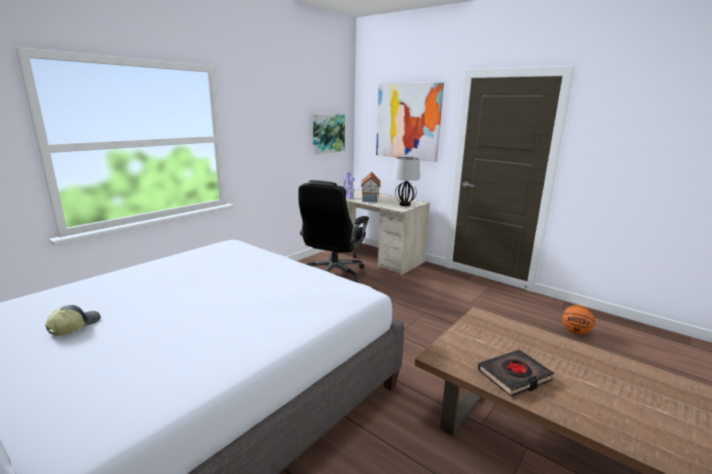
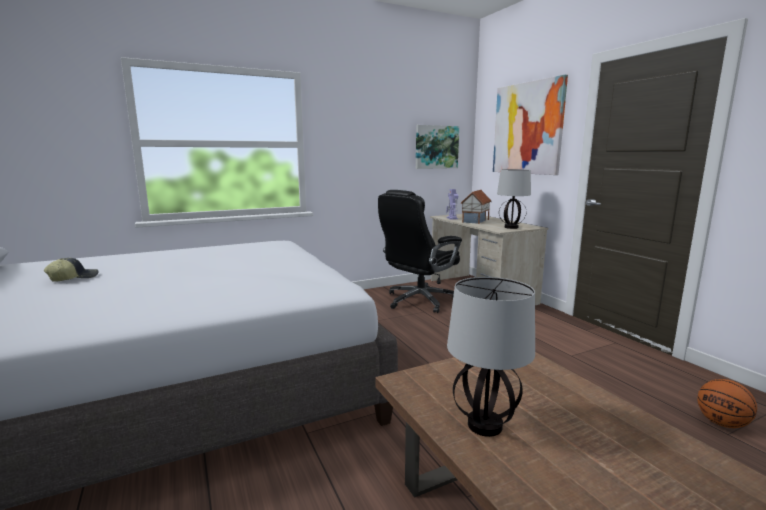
camera: 25 degrees right, 5 degrees down
black book [477,350,554,397] -> table lamp [447,277,535,437]

